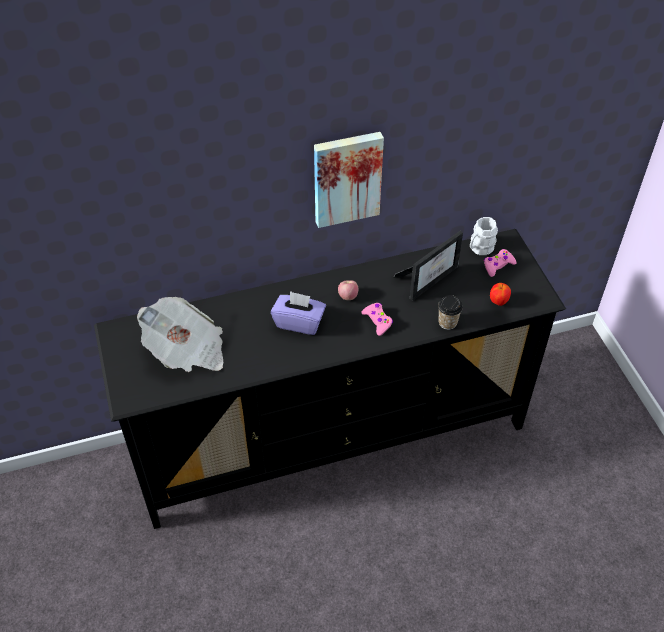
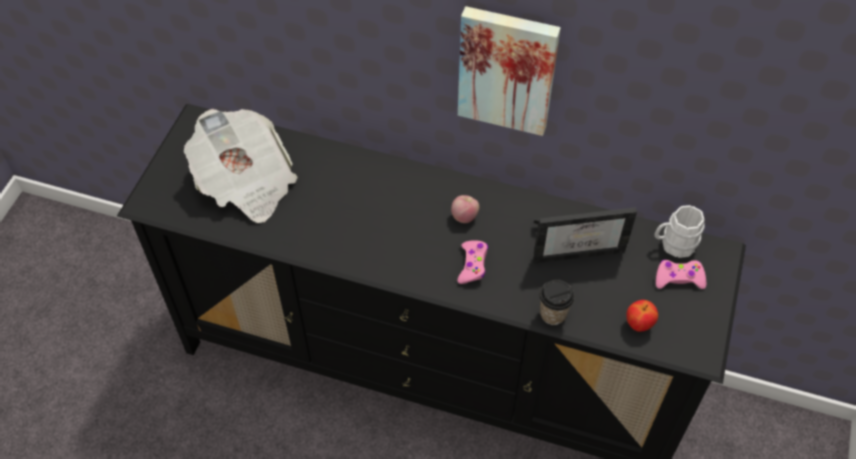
camera: 35 degrees right, 5 degrees up
purple tissue box [271,291,326,335] -> none

